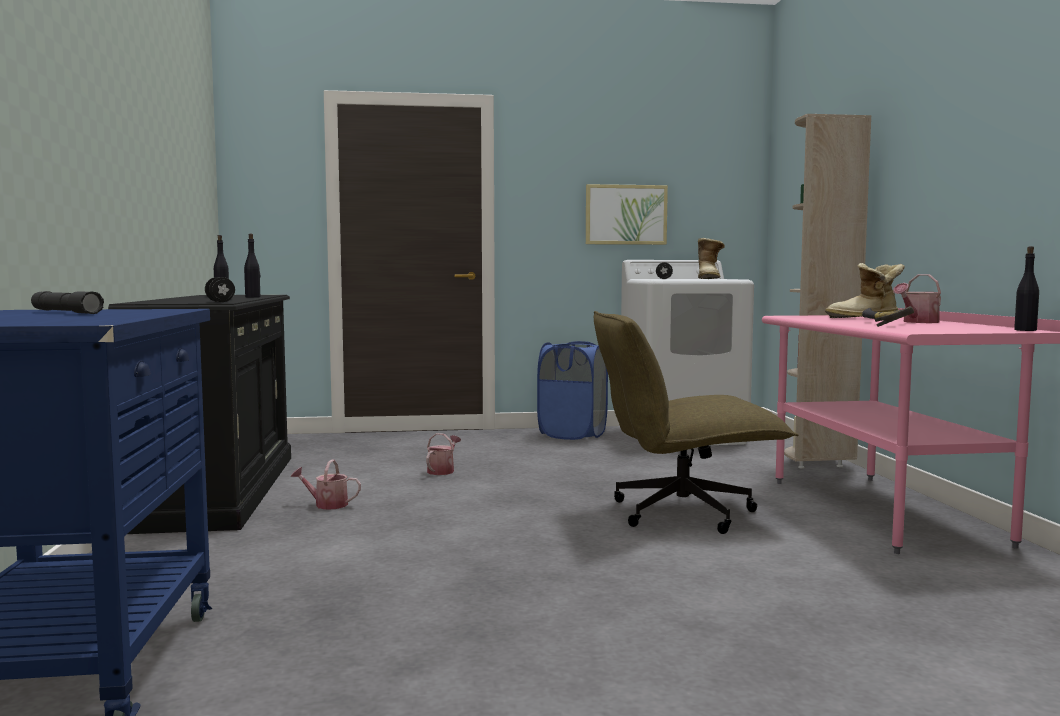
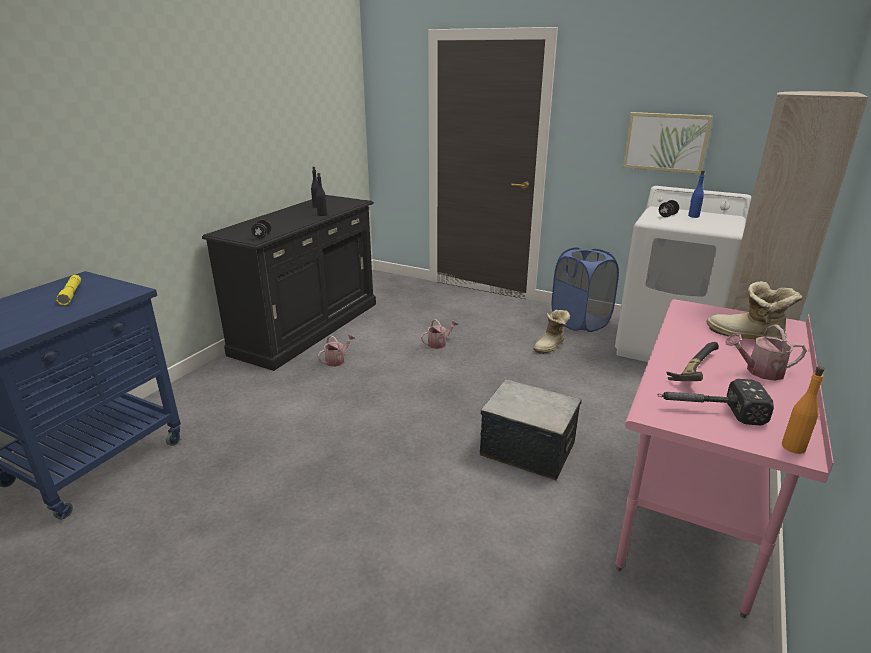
camera: 35 degrees right, 20 degrees up
grey flashlight [31,291,104,314] -> yellow flashlight [56,275,81,306]
watering can [291,459,361,510] -> watering can turned 90 degrees clockwise [318,334,355,367]
beige office chair [594,311,798,534] -> storage box [480,380,582,480]
boot [698,238,725,279] -> boot moved to [533,310,570,354]
black bottle [1014,246,1039,331] -> orange bottle [782,366,824,454]
none -> hammer [658,379,774,425]
none -> blue bottle [688,171,705,218]

